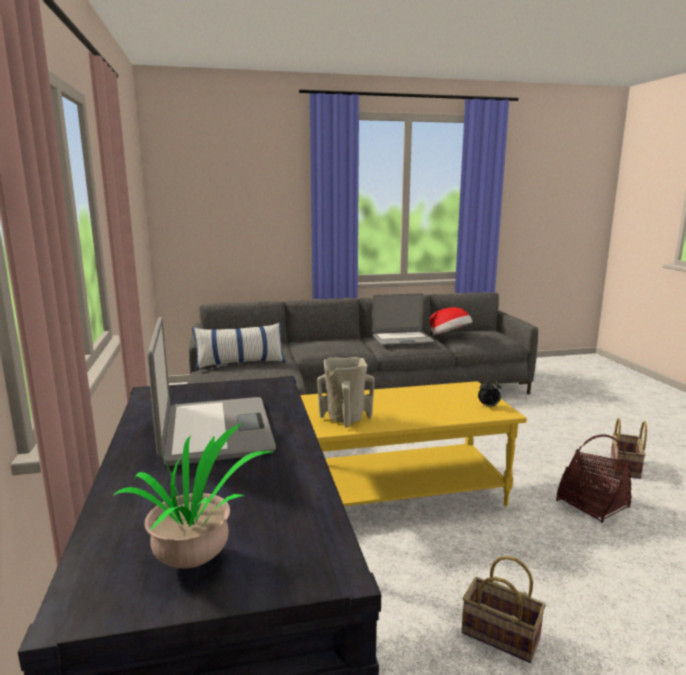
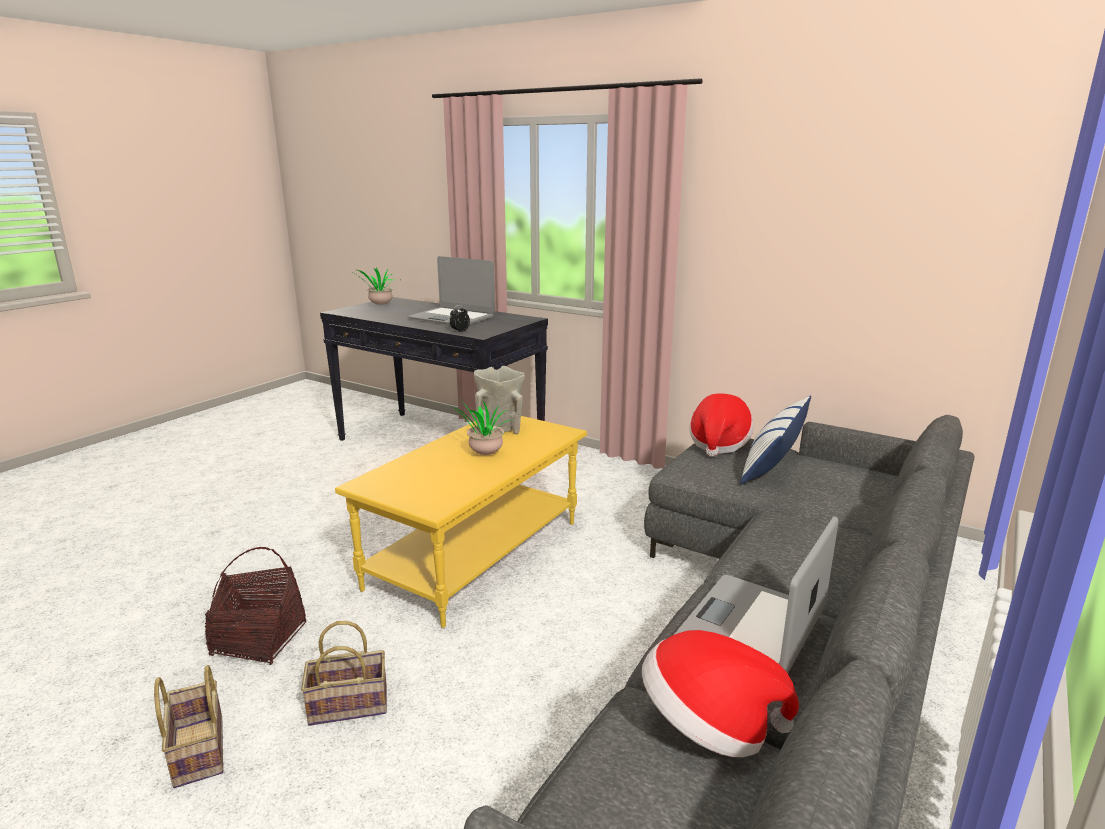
camera: 135 degrees right, 5 degrees up
basket [462,556,546,663] -> basket moved to [301,621,387,726]
alarm clock [478,380,501,406] -> alarm clock moved to [450,305,470,332]
none -> potted plant [452,400,514,455]
none -> hat [690,394,754,457]

